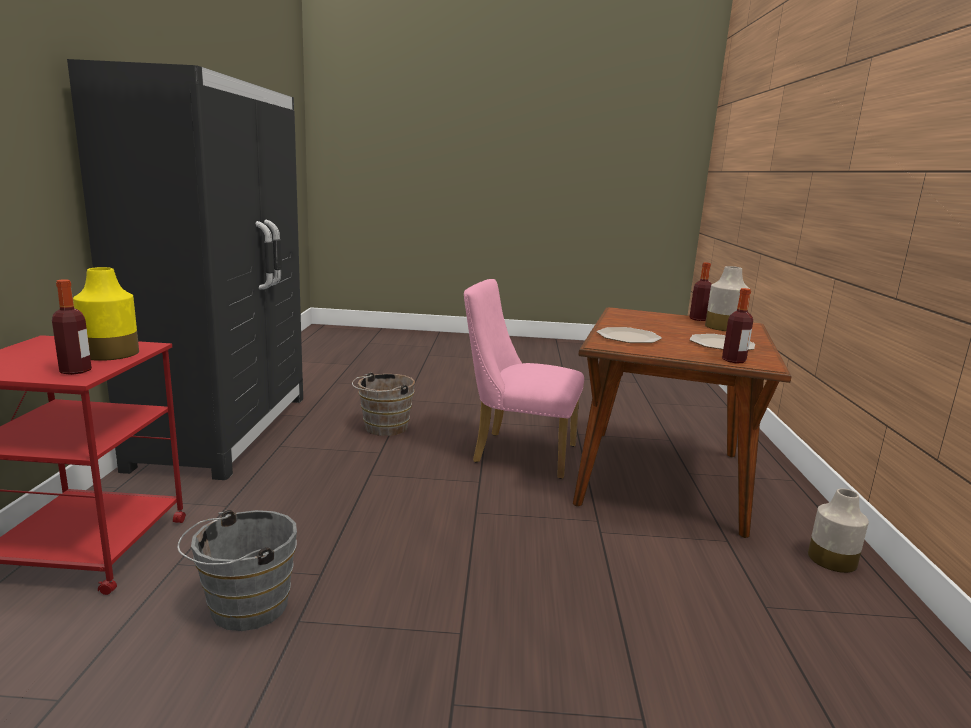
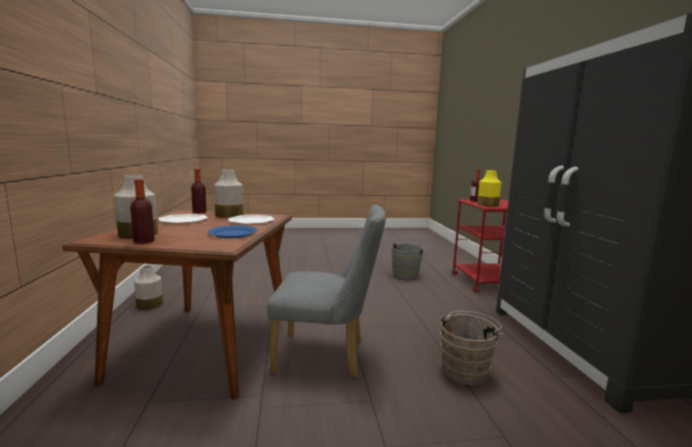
camera: 170 degrees right, 5 degrees down
pink chair [464,279,584,479] -> grey chair [267,205,386,378]
none -> blue plate [208,225,258,238]
none -> beige vase [214,169,244,218]

